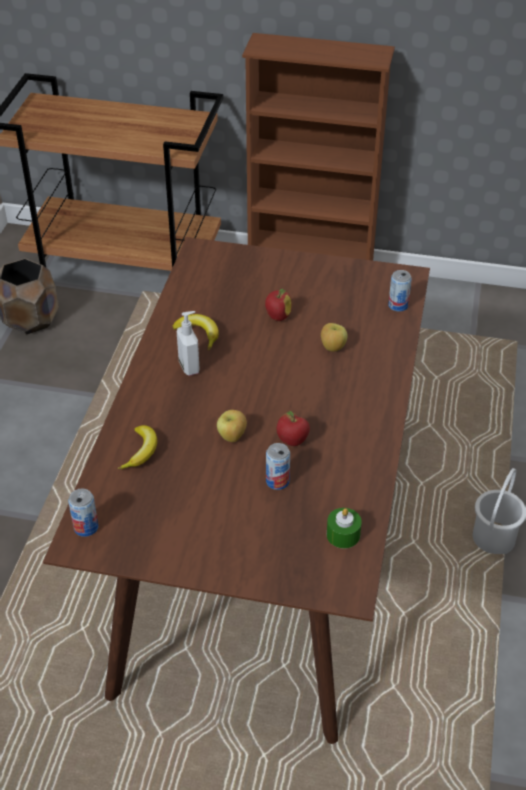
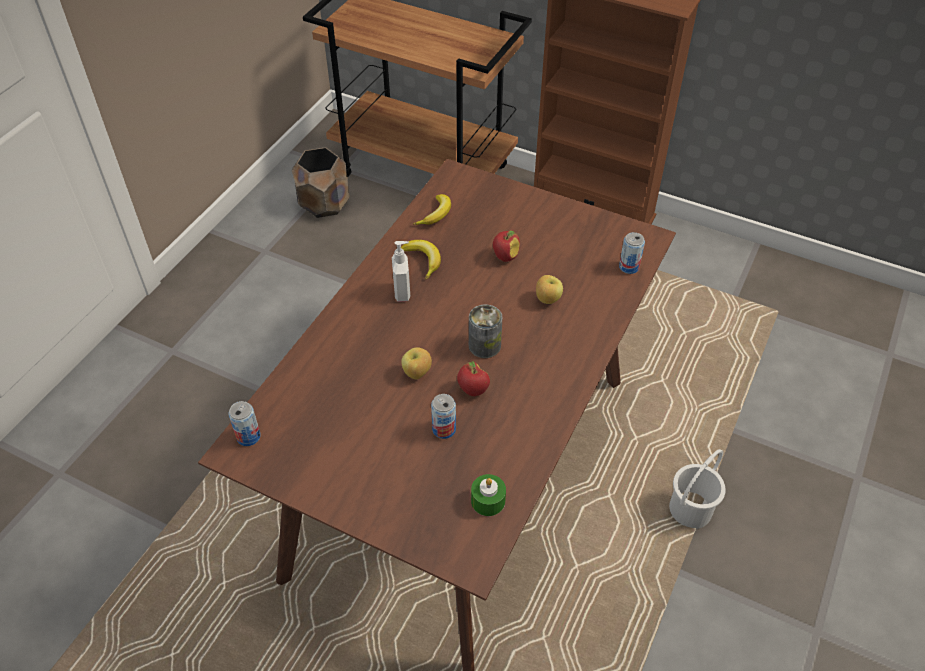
camera: 15 degrees right, 5 degrees up
banana [118,425,157,469] -> banana moved to [413,194,451,225]
none -> can [469,304,502,358]

